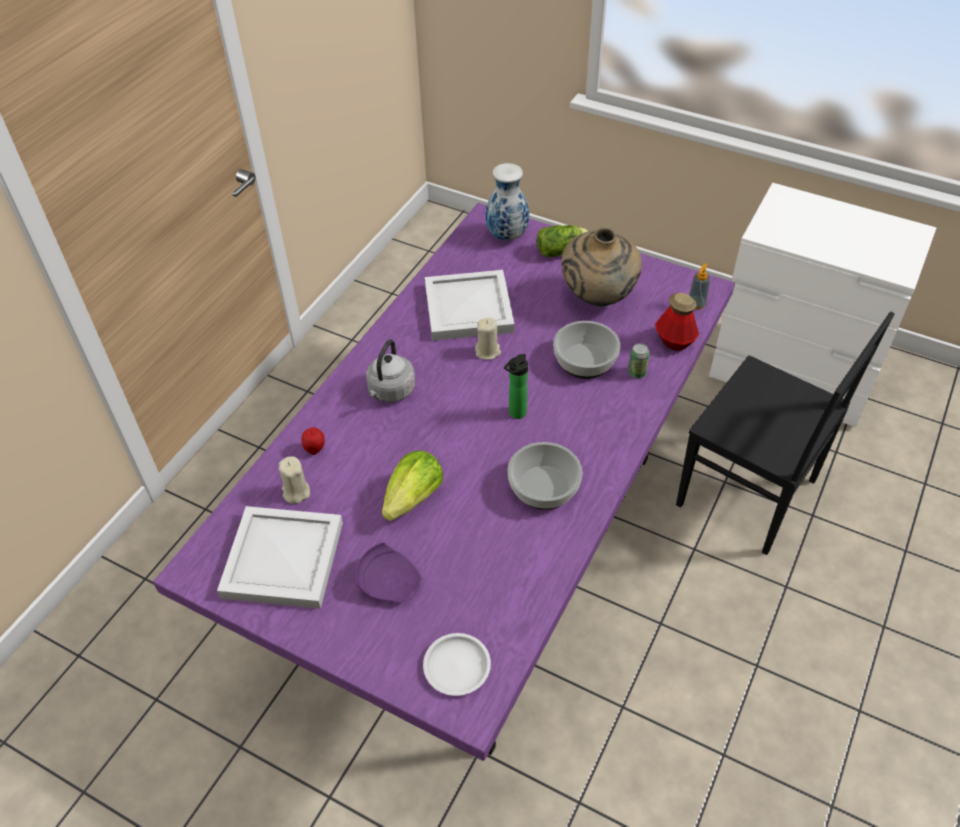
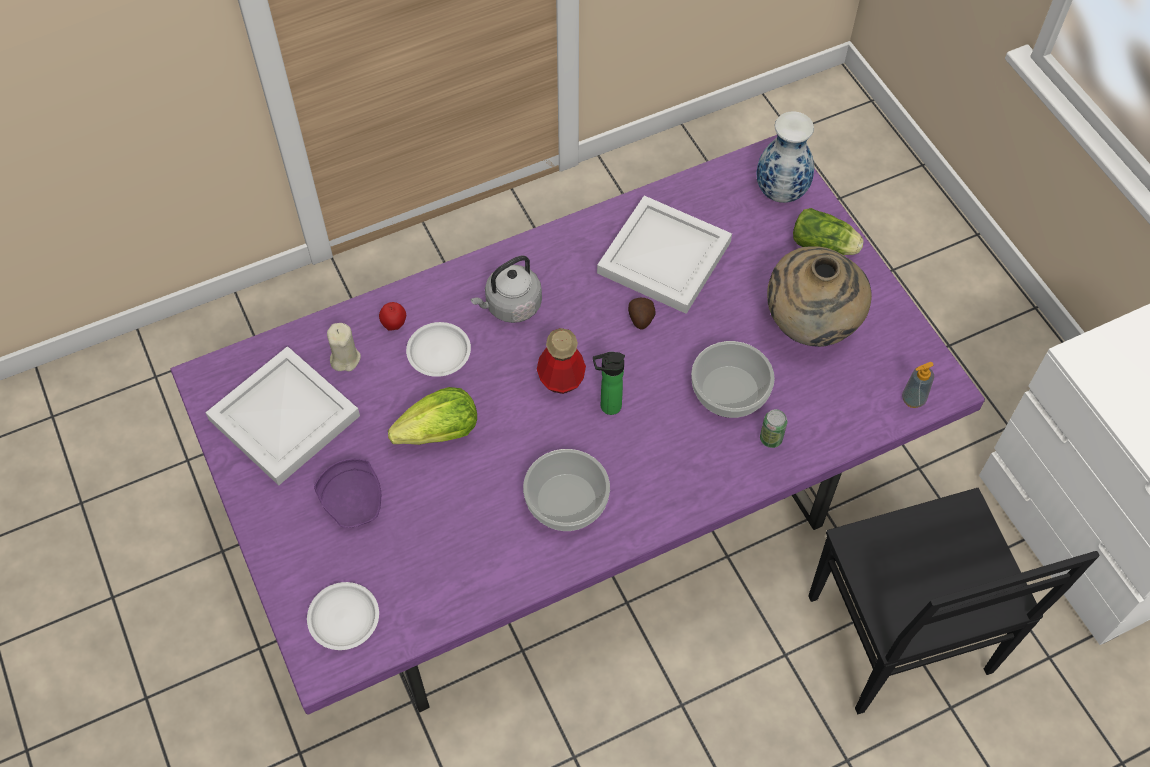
camera: 35 degrees right, 10 degrees up
beige candle [475,317,501,360] -> potato [628,298,656,330]
bottle [655,293,699,351] -> bottle moved to [537,328,586,394]
none -> white plate [406,322,471,377]

